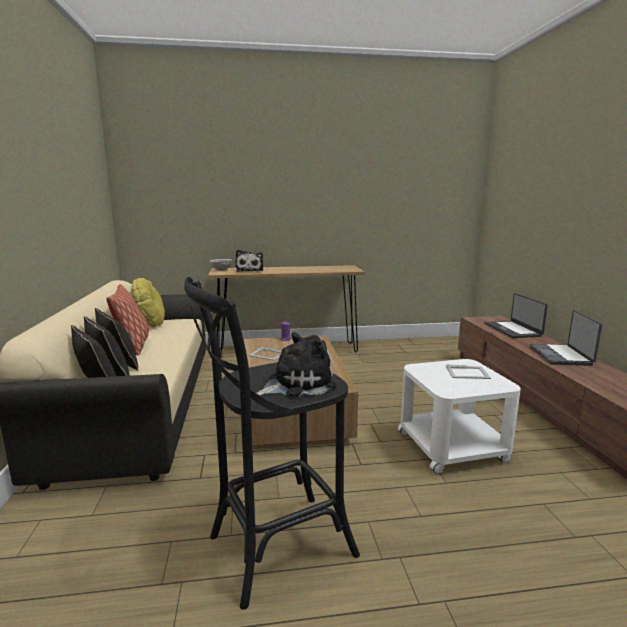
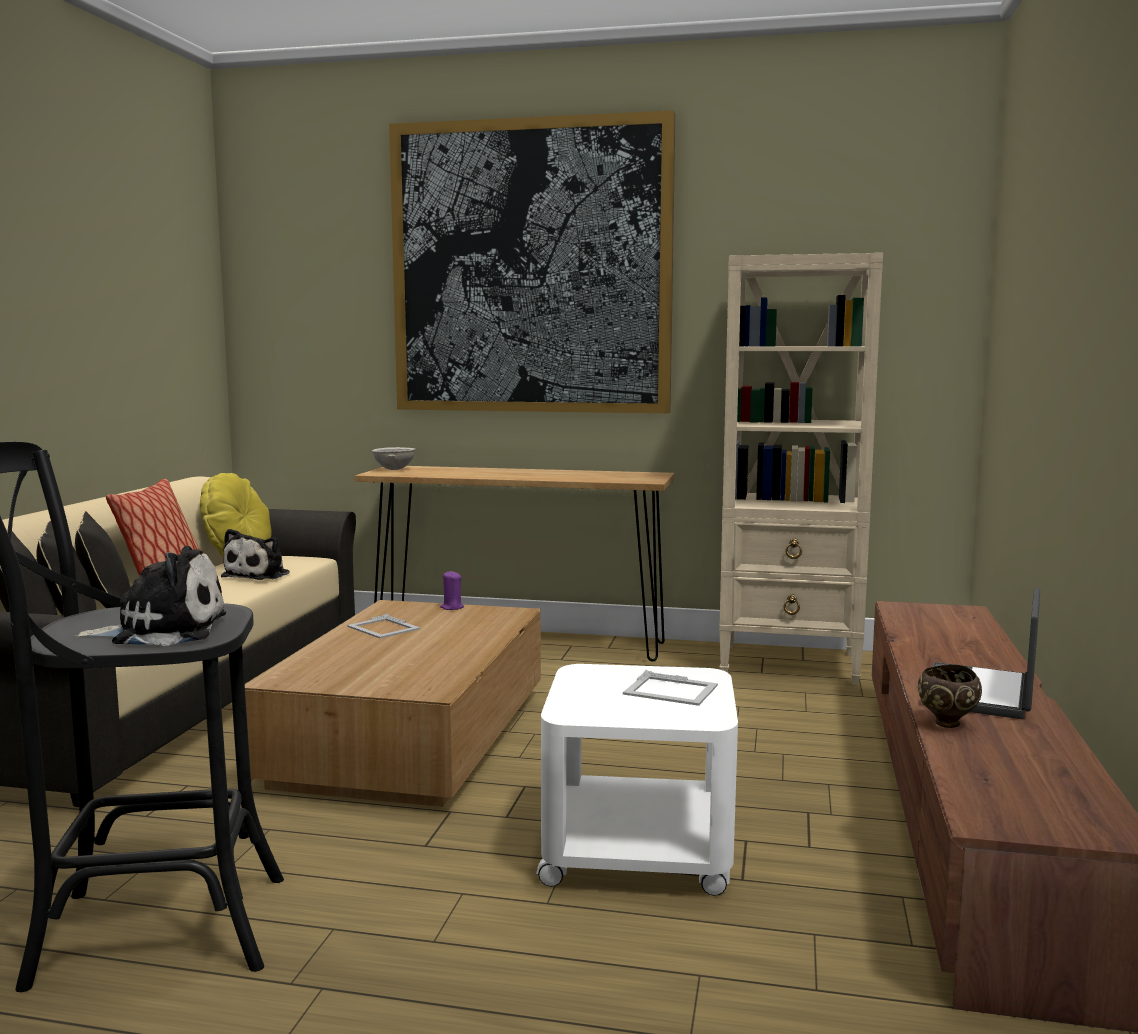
camera: 20 degrees right, 5 degrees down
plush toy [235,250,263,272] -> plush toy moved to [221,529,290,580]
laptop [485,293,548,338] -> none
none -> picture [389,110,675,413]
none -> beige bookcase [719,253,883,685]
none -> brown bowl [918,665,982,728]

